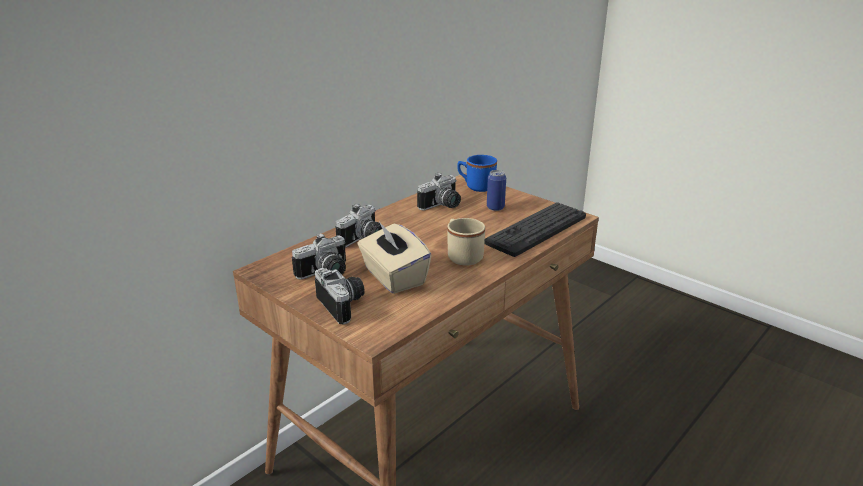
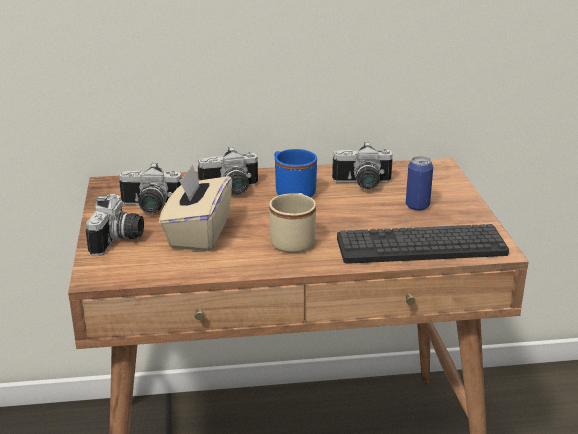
camera: 40 degrees right, 0 degrees up
blue mug [457,155,497,192] -> blue mug moved to [275,149,317,197]

